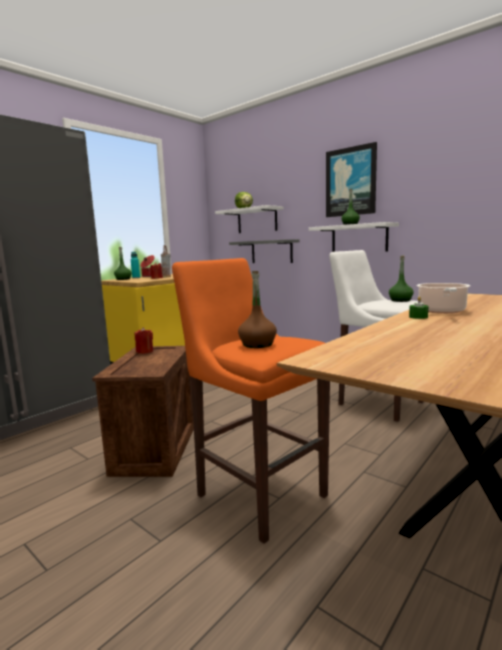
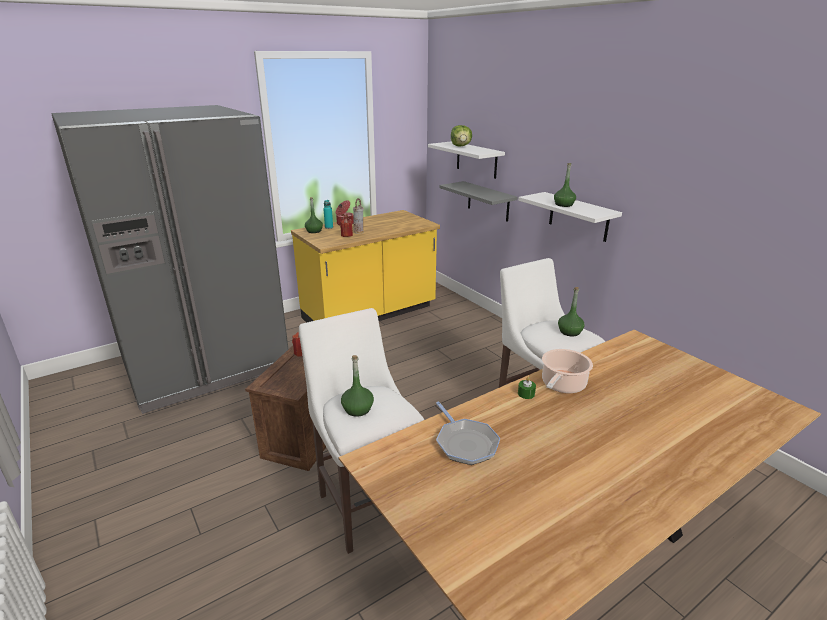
camera: 15 degrees right, 15 degrees up
orange stool [172,258,330,544] -> white stool [299,308,424,554]
brown bottle [238,271,277,348] -> green bottle [341,355,374,417]
picture [326,142,377,217] -> none
none -> frying pan [436,402,500,465]

